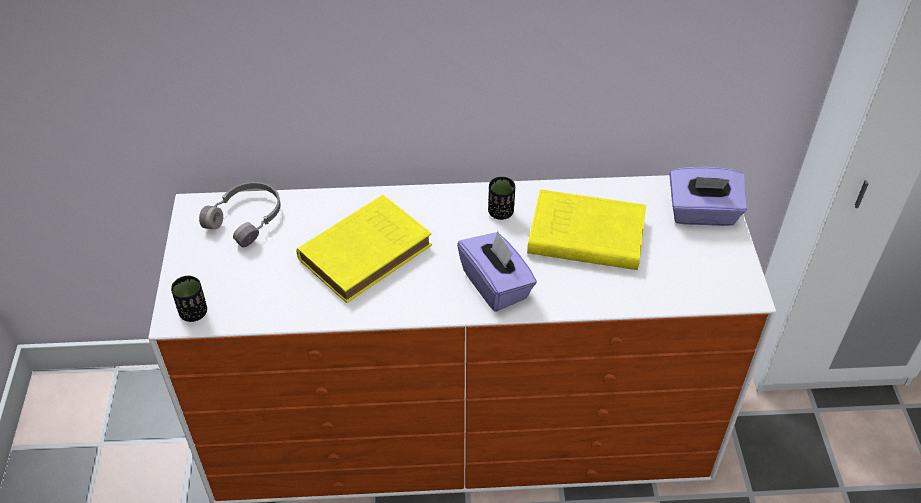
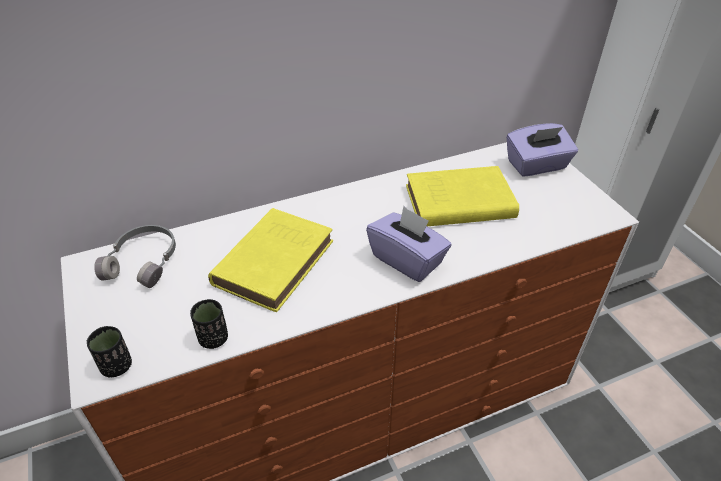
camera: 20 degrees left, 5 degrees down
black cup [488,177,515,220] -> black cup moved to [190,299,228,349]

